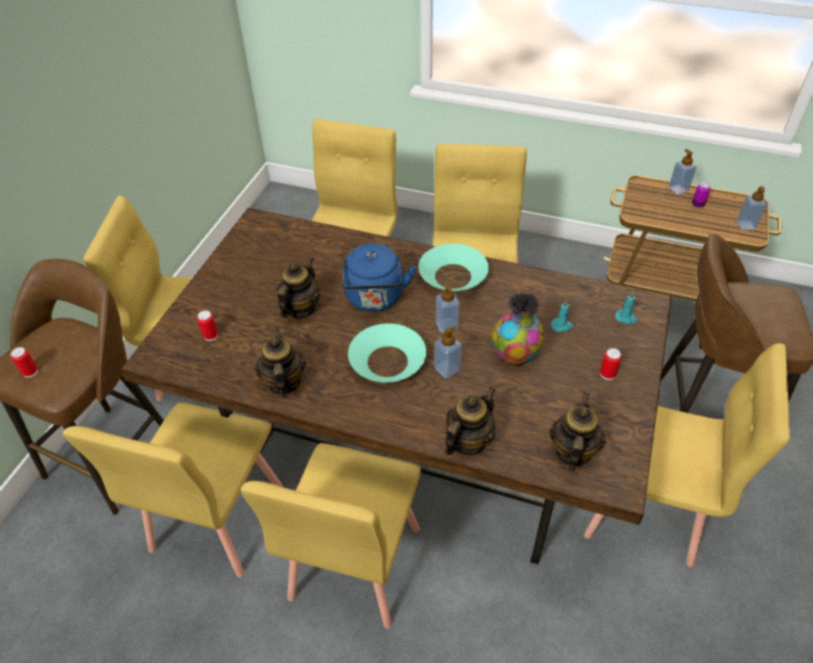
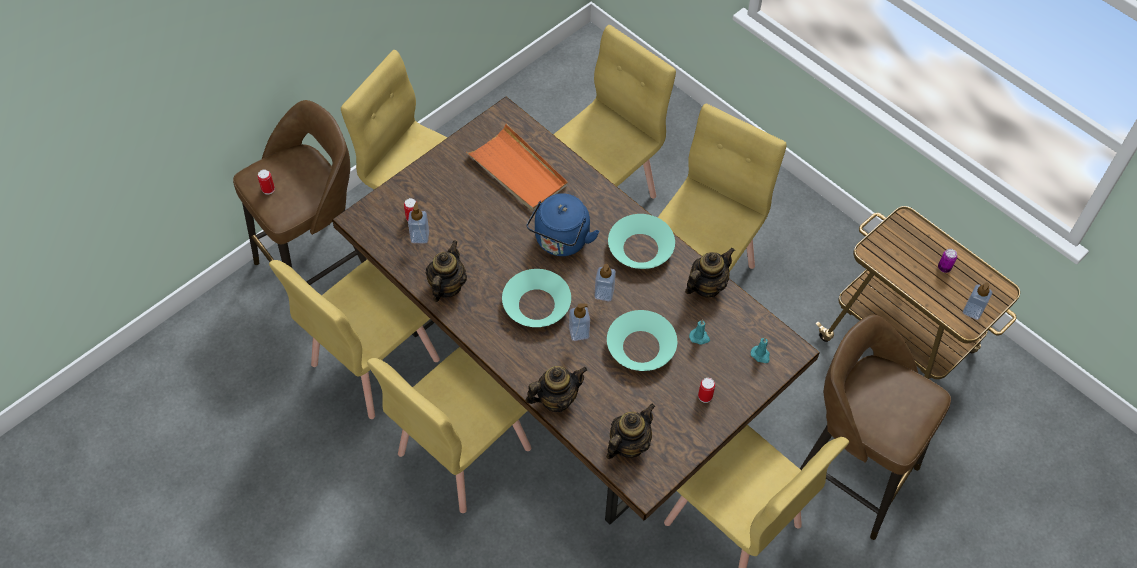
camera: 25 degrees right, 10 degrees up
teapot [277,257,320,318] -> teapot moved to [685,248,735,297]
vase [492,293,545,367] -> turquoise bowl [607,310,677,371]
soap dispenser [669,149,697,194] -> soap dispenser moved to [408,202,429,244]
none -> orange tray [466,124,568,211]

